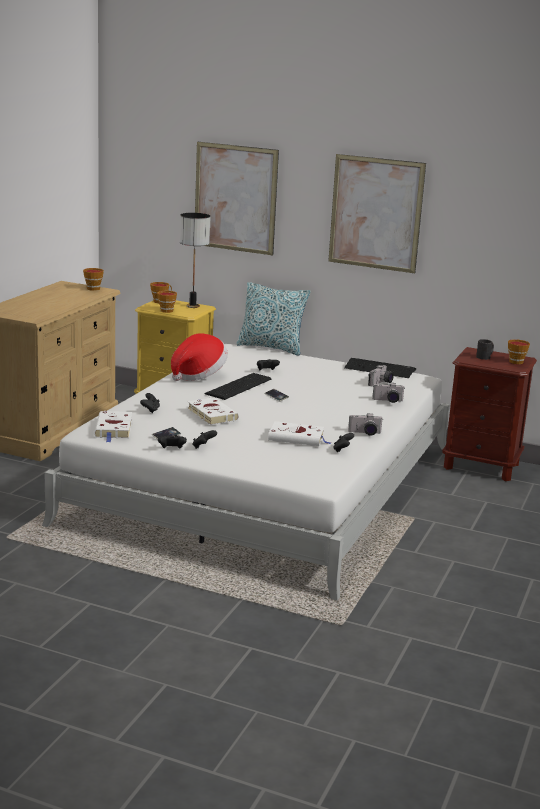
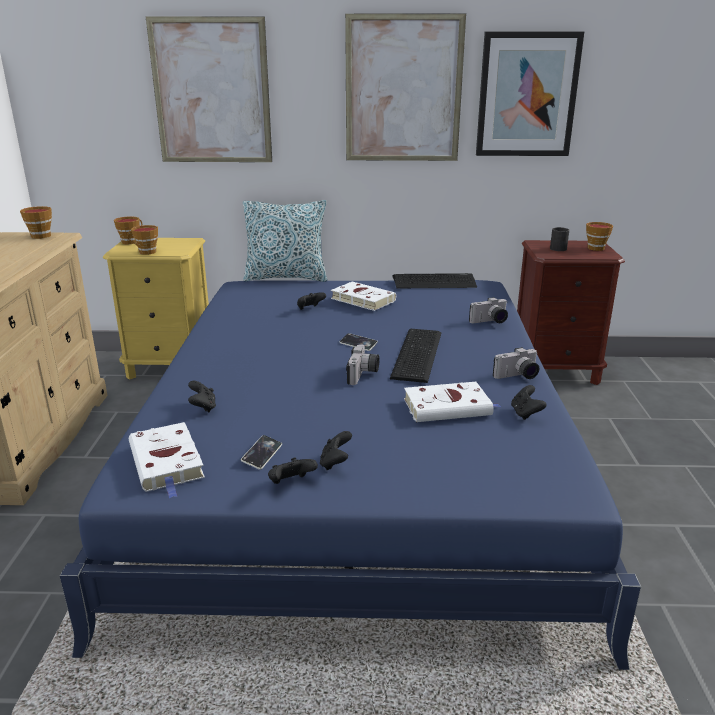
camera: 20 degrees left, 5 degrees up
white bed [42,344,450,601] -> blue bed [60,280,641,670]
hat [171,333,228,381] -> none
table lamp [180,213,210,308] -> none
white book [187,397,239,425] -> white book moved to [331,282,396,311]
keyboard [204,373,272,400] -> keyboard moved to [390,329,441,383]
camera [368,365,394,386] -> camera moved to [346,344,380,385]
none -> picture [476,32,584,156]

